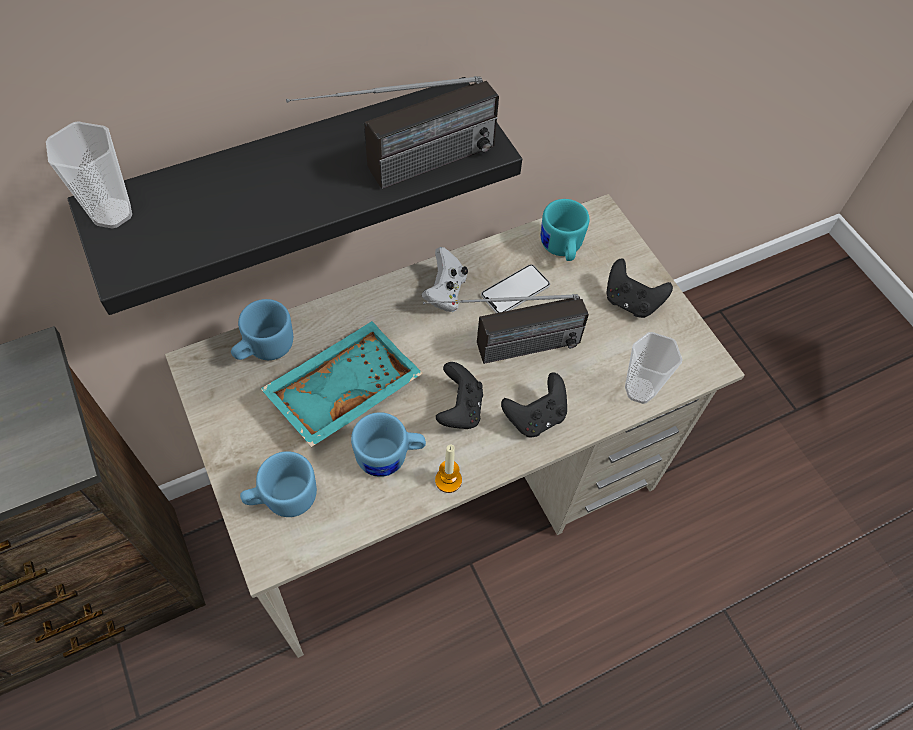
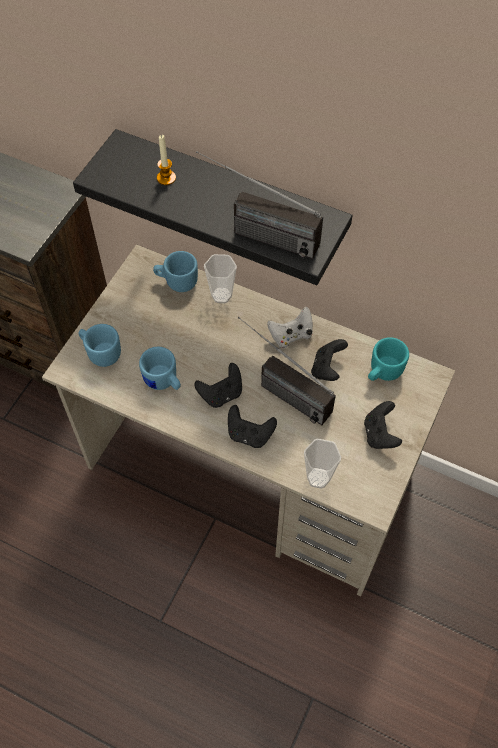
camera: 55 degrees right, 0 degrees up
cup [46,121,132,228] -> cup moved to [204,254,237,303]
turquoise tray [261,321,423,447] -> none
candle [435,444,462,493] -> candle moved to [157,135,176,185]
phone [481,264,550,313] -> black game controller [311,339,348,381]

